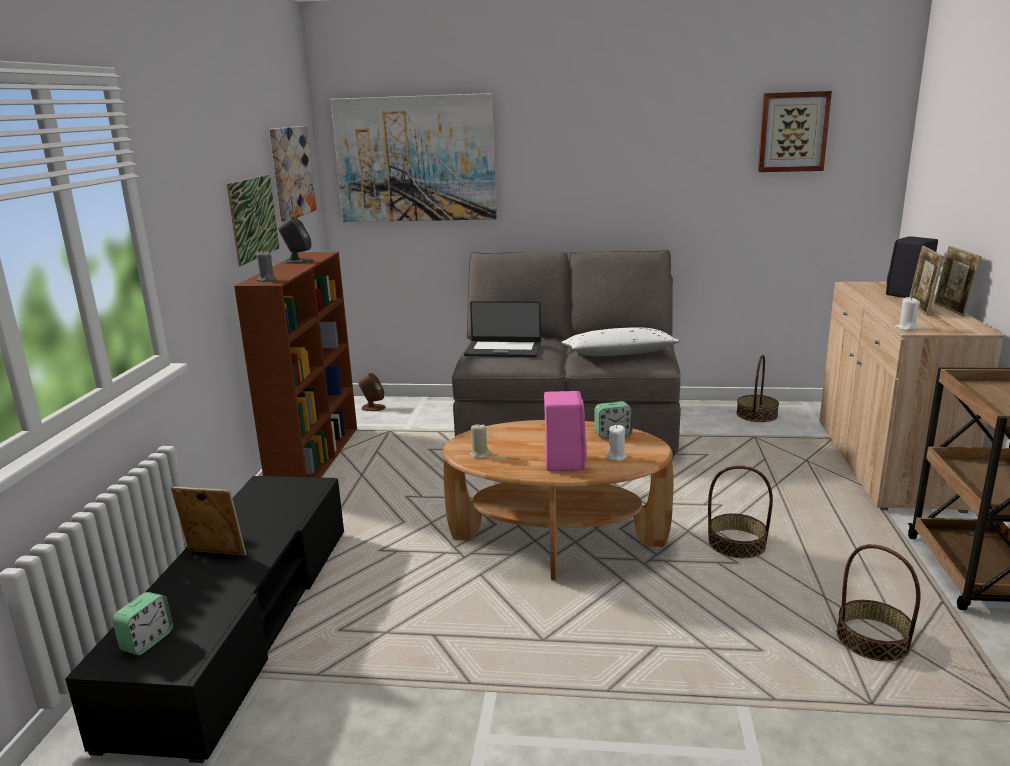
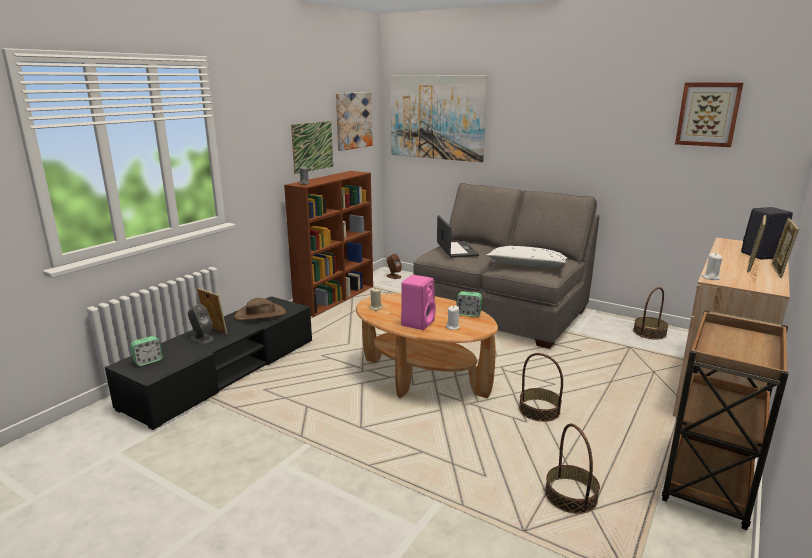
camera: 25 degrees right, 0 degrees up
grey speaker [278,216,313,264] -> grey speaker moved to [188,304,213,344]
laptop [464,301,541,357] -> laptop turned 135 degrees counterclockwise [437,215,479,258]
none -> brown hat [234,298,286,320]

